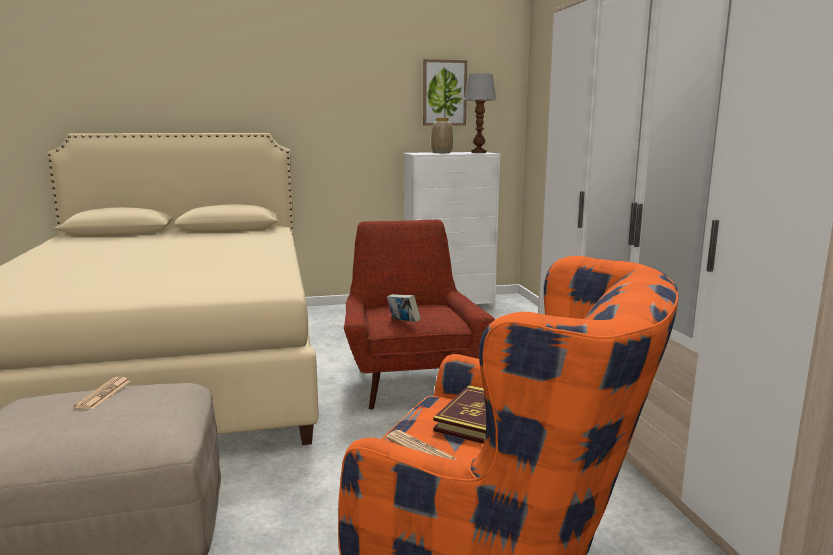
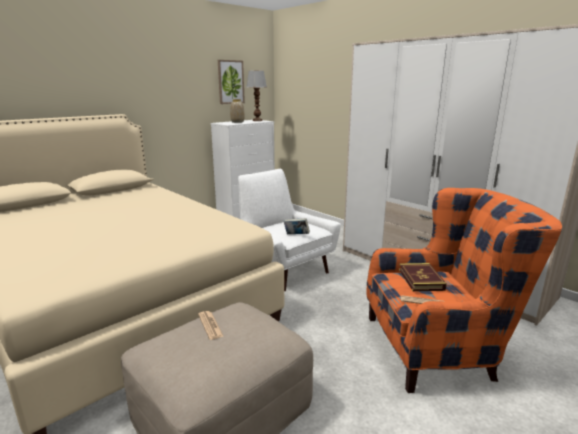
camera: 30 degrees left, 5 degrees up
red armchair [344,219,495,409] -> white armchair [238,169,341,291]

